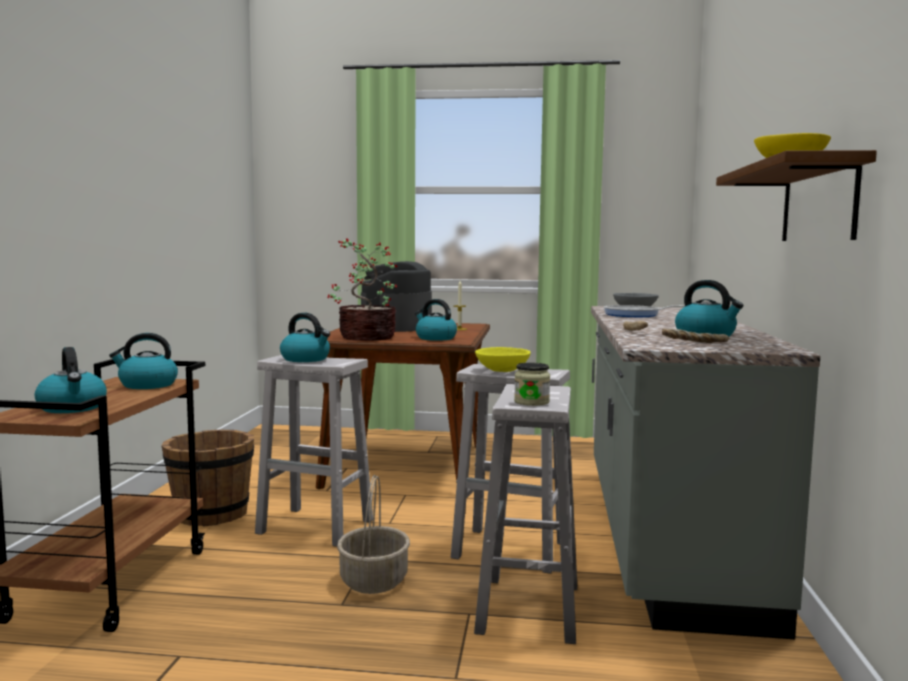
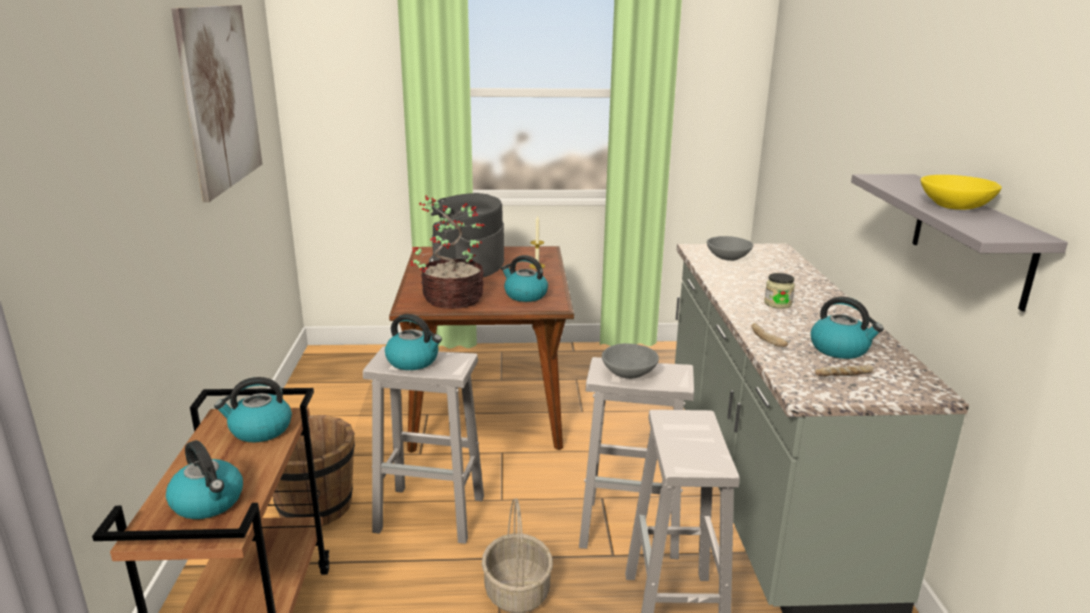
camera: 10 degrees left, 15 degrees up
yellow bowl [475,347,531,372] -> grey bowl [602,343,659,379]
jar [514,363,550,406] -> jar moved to [764,273,795,309]
frying pan [604,305,685,317] -> none
brown shelf [716,150,877,241] -> grey shelf [851,174,1068,311]
none -> picture [171,5,262,202]

